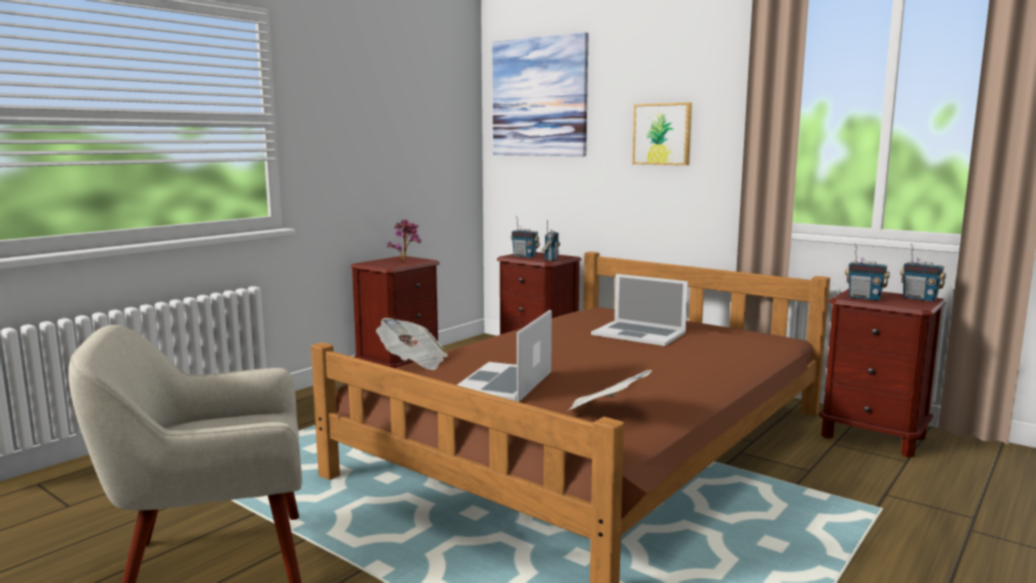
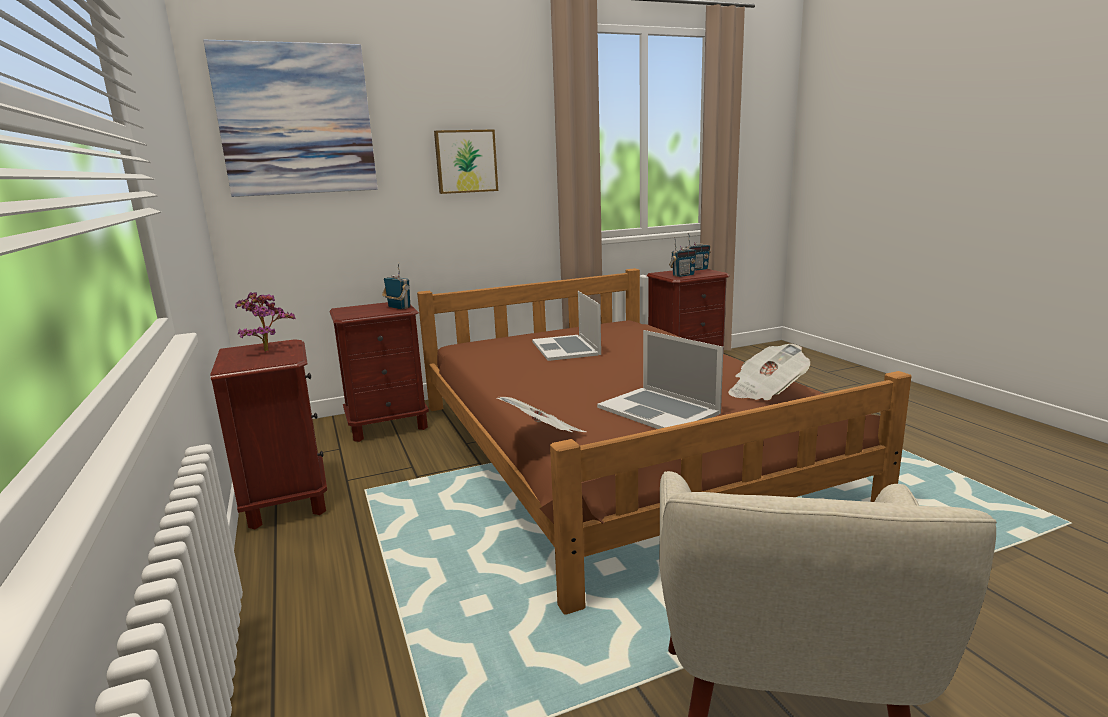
camera: 60 degrees left, 5 degrees up
radio [510,216,540,258] -> none
laptop [591,274,688,346] -> laptop turned 105 degrees clockwise [532,291,601,361]

